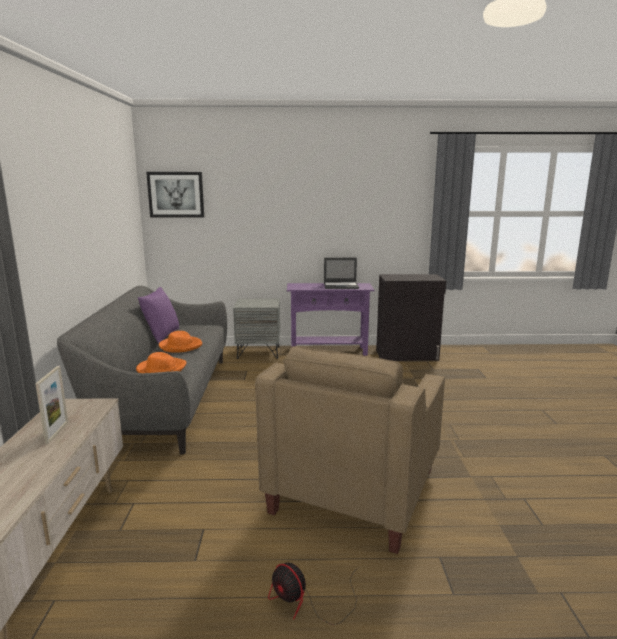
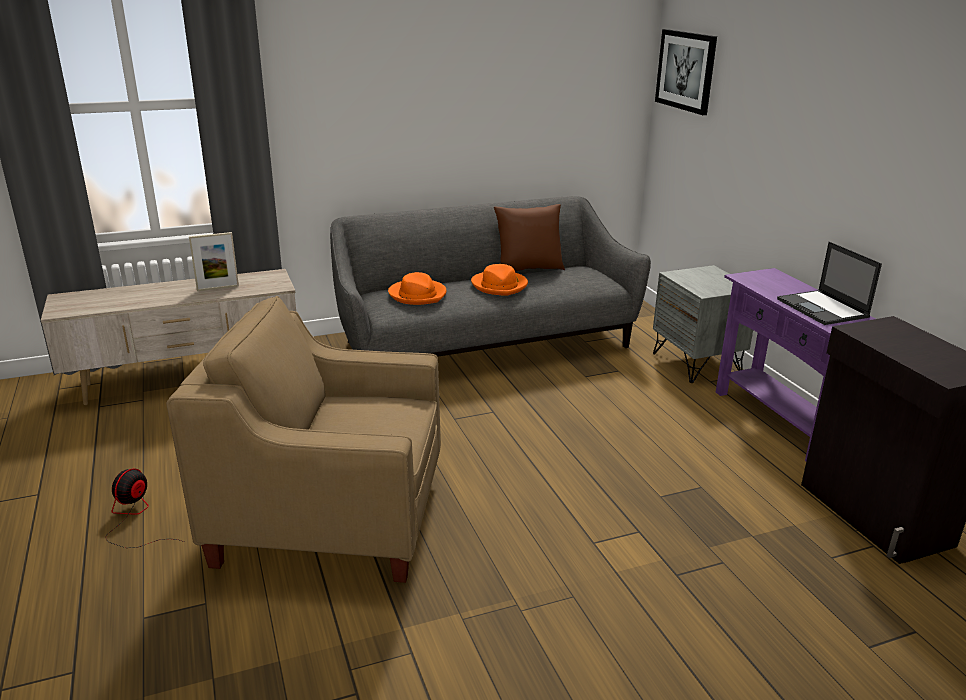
camera: 70 degrees right, 10 degrees up
purple pillow [138,287,179,344] -> brown pillow [494,204,565,271]

